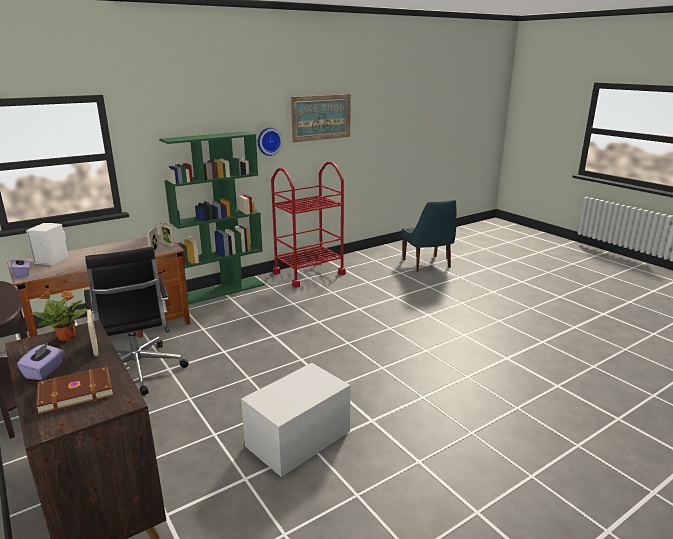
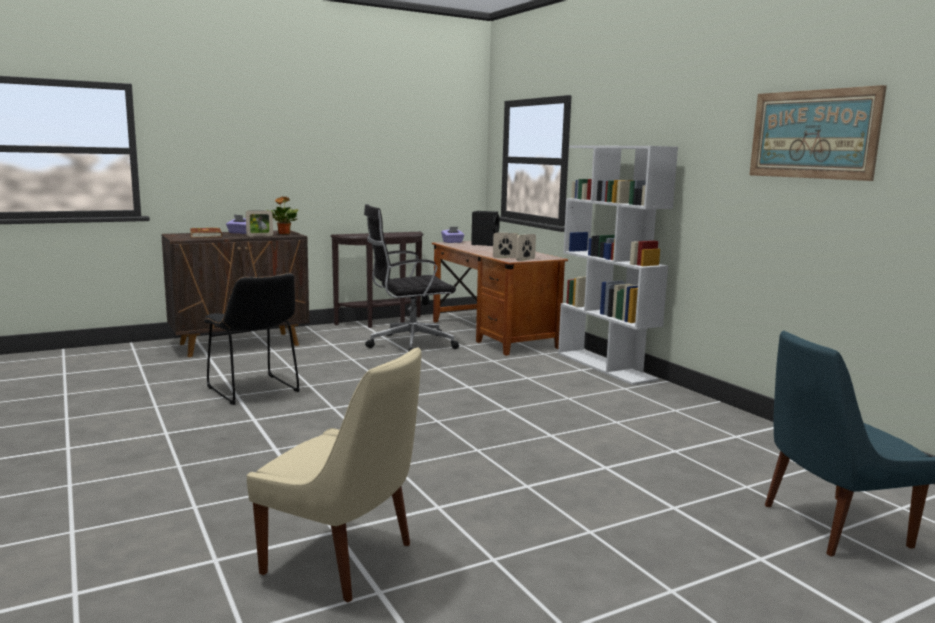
camera: 95 degrees right, 10 degrees down
white speaker [26,223,69,265] -> black speaker [471,211,500,246]
green bookcase [159,132,265,305] -> white bookcase [558,145,678,385]
white storage box [241,363,350,477] -> black chair [204,273,300,405]
wall clock [258,127,283,156] -> none
red cart [271,162,346,288] -> none
none -> beige chair [247,347,422,603]

